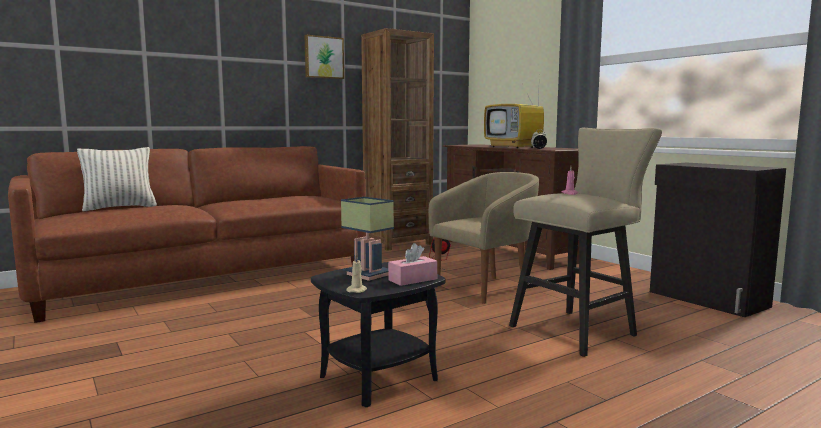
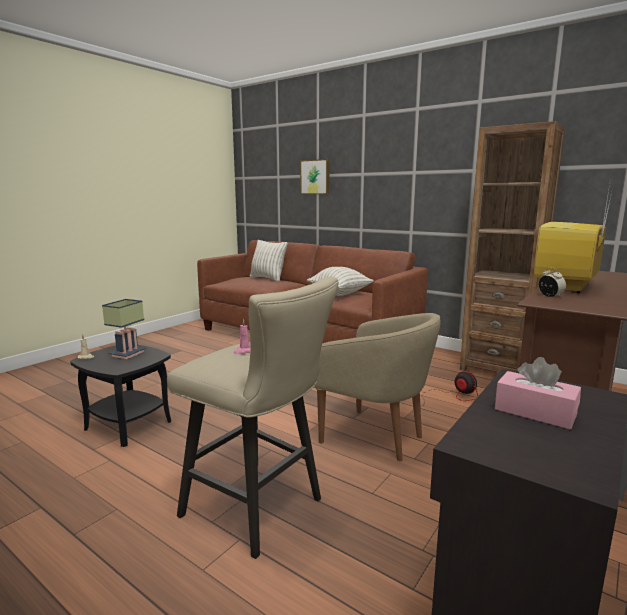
camera: 70 degrees right, 5 degrees up
picture [304,35,344,79] -> picture moved to [300,159,330,194]
pink tissue box [388,243,437,286] -> pink tissue box moved to [495,357,581,429]
none -> pillow [307,267,374,296]

